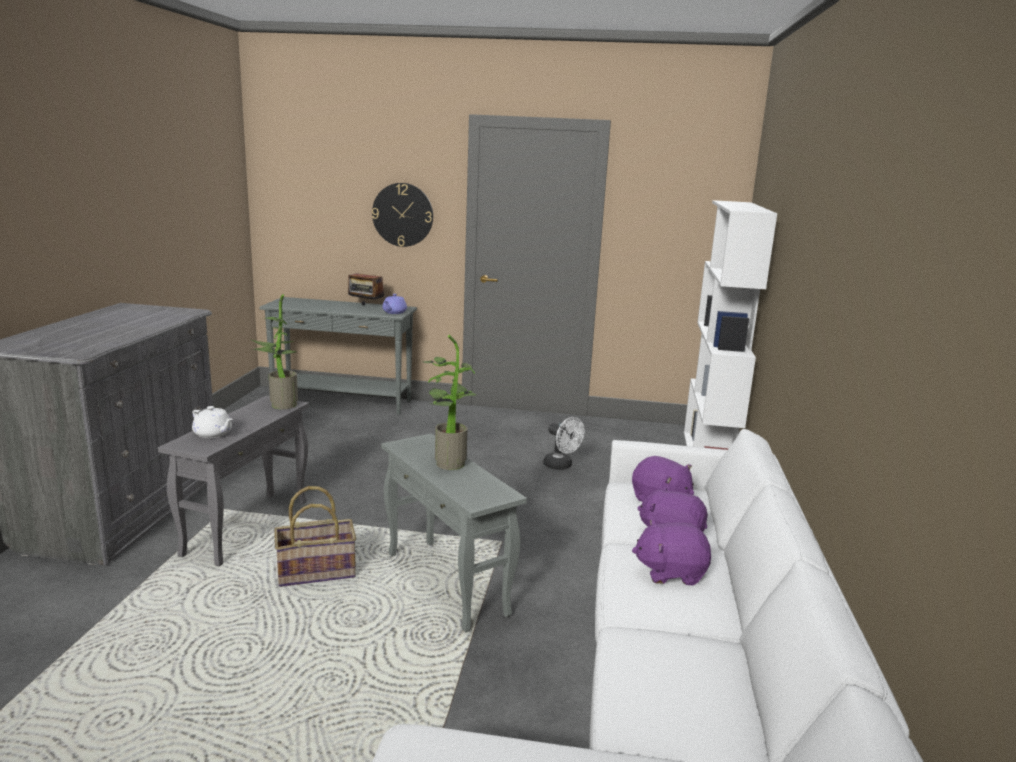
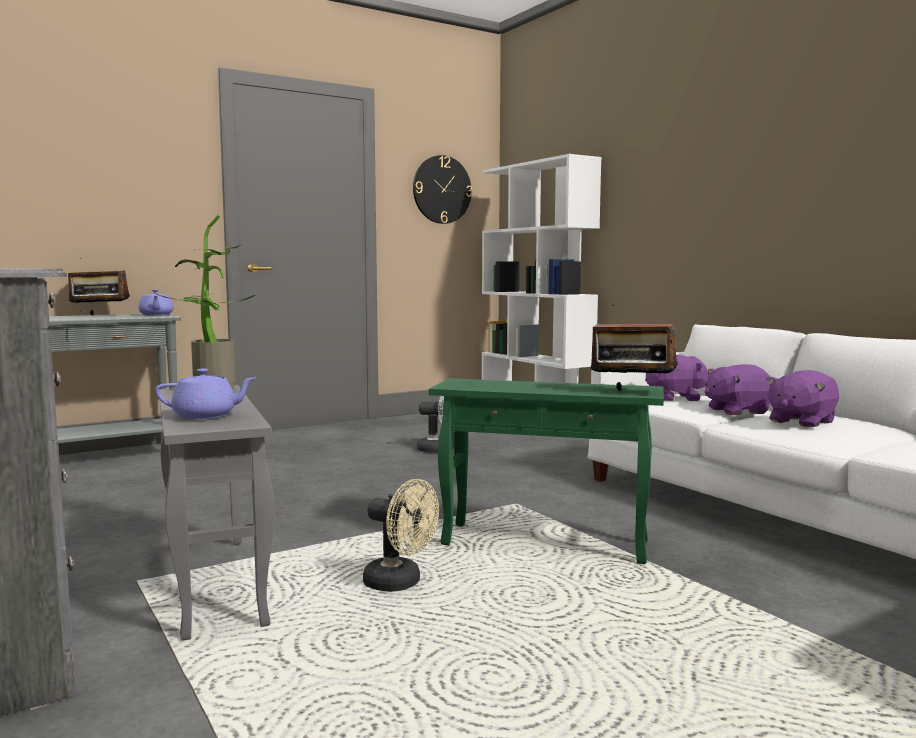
camera: 40 degrees left, 10 degrees down
white teapot [192,406,233,438] -> purple teapot [155,368,256,419]
basket [274,486,356,587] -> beige fan [363,479,439,592]
wall clock [372,183,433,247] -> wall clock moved to [413,155,472,224]
grey side table [381,434,527,632] -> green side table [429,378,664,564]
potted plant [423,335,476,470] -> none
none -> radio [591,305,678,391]

